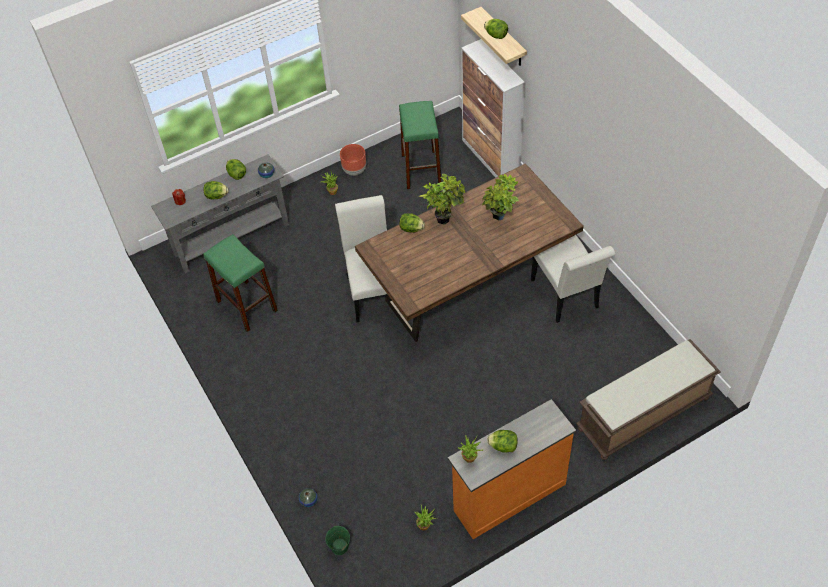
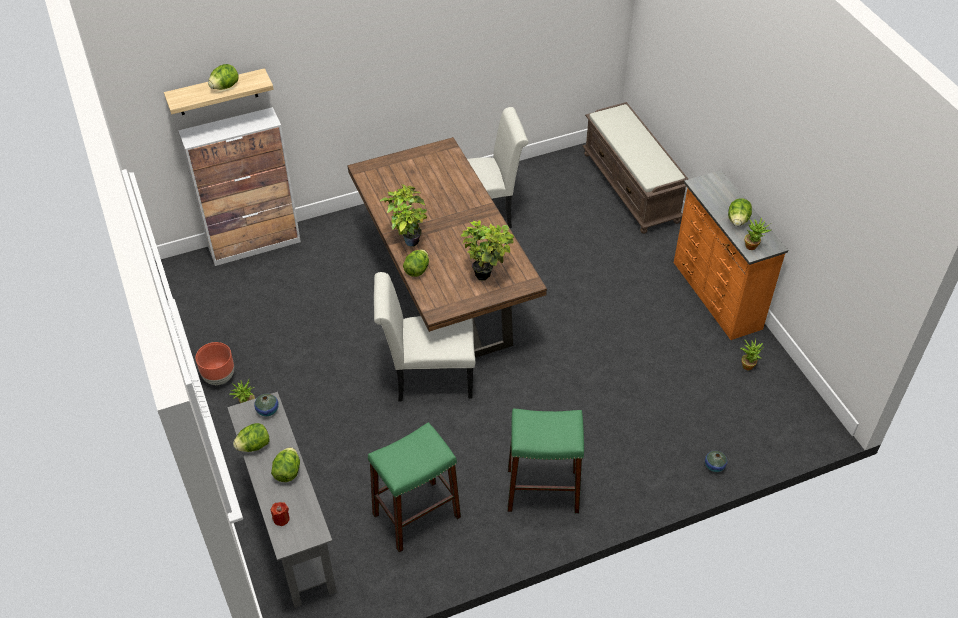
camera: 85 degrees left, 5 degrees down
green bucket [325,526,350,555] -> none
green stool [399,101,442,189] -> green stool moved to [507,409,584,513]
potted plant [482,174,519,221] -> potted plant moved to [461,220,514,281]

